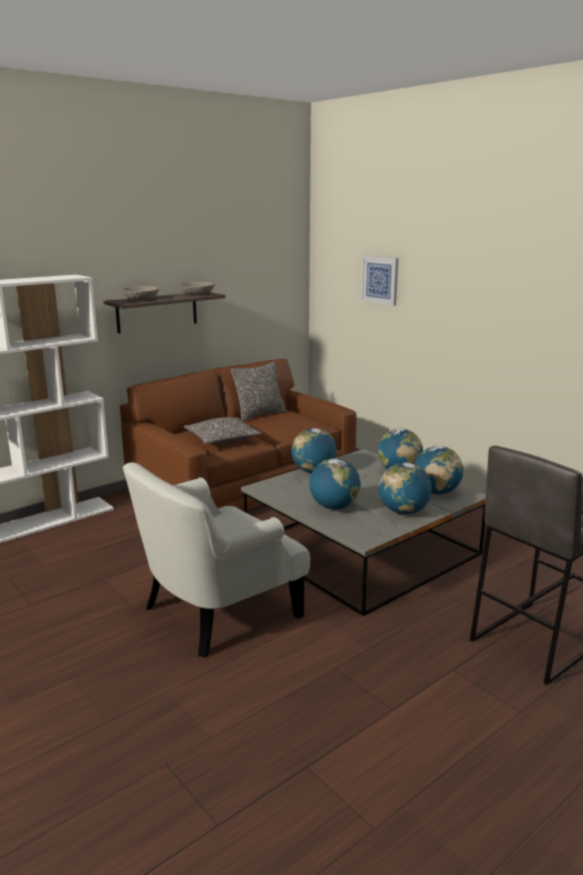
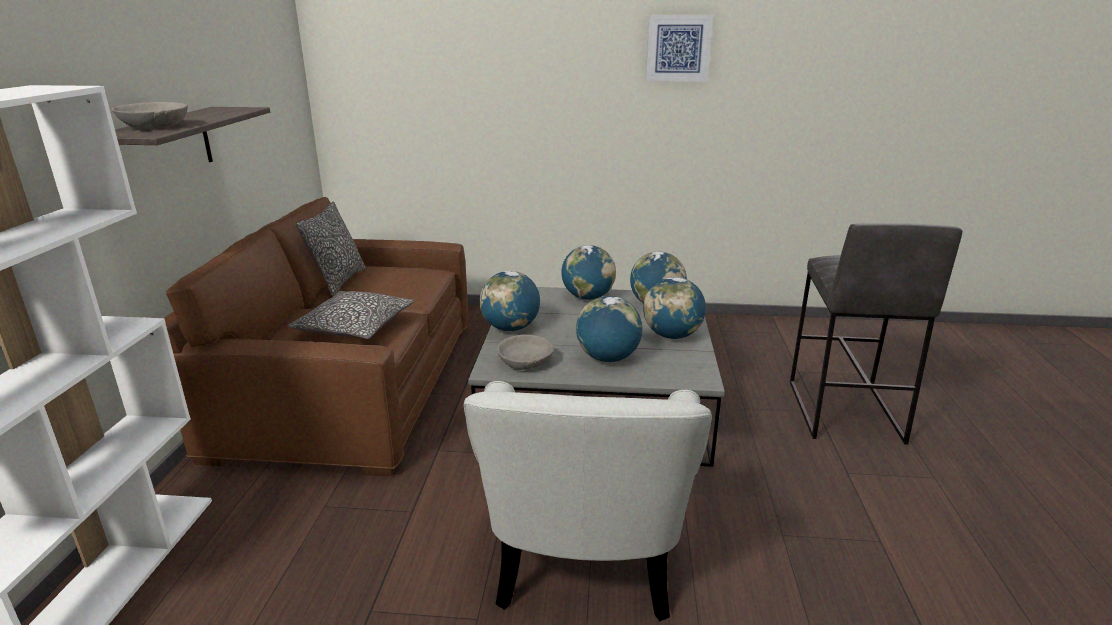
camera: 45 degrees left, 5 degrees up
grey bowl [180,282,215,295] -> grey bowl moved to [497,334,554,370]
picture [361,256,398,306] -> picture moved to [646,15,713,81]

